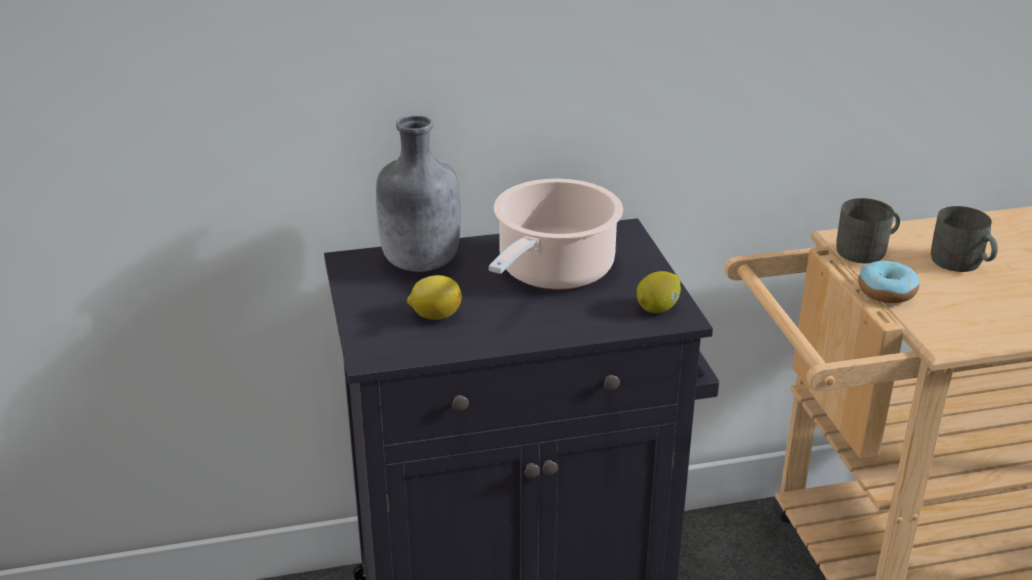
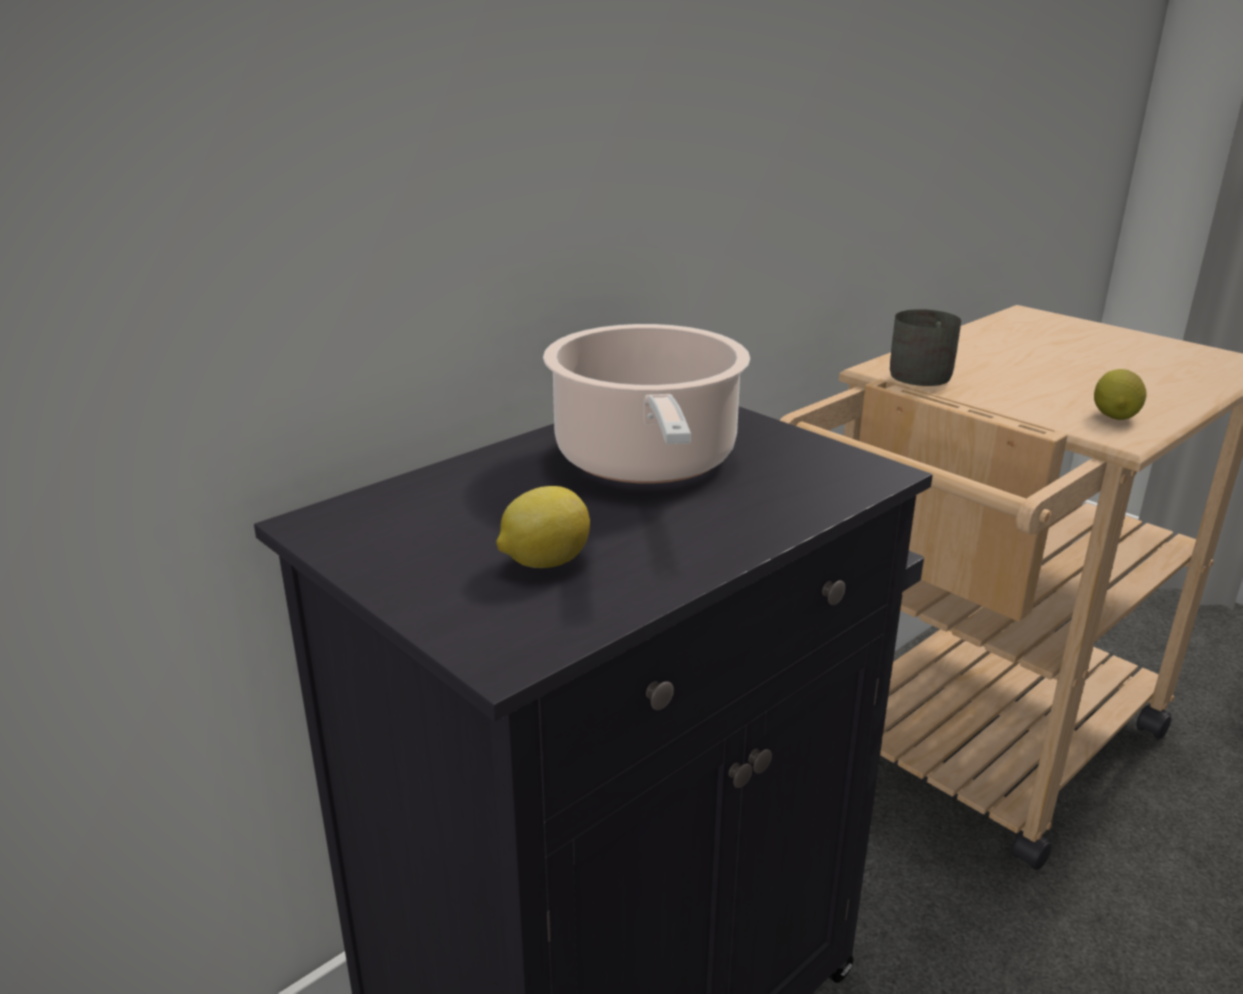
camera: 30 degrees left, 5 degrees down
grey bottle [376,115,461,272] -> none
lemon [637,271,681,313] -> lemon moved to [1094,369,1146,420]
donut [858,260,919,303] -> none
grey mug [931,206,998,272] -> none

